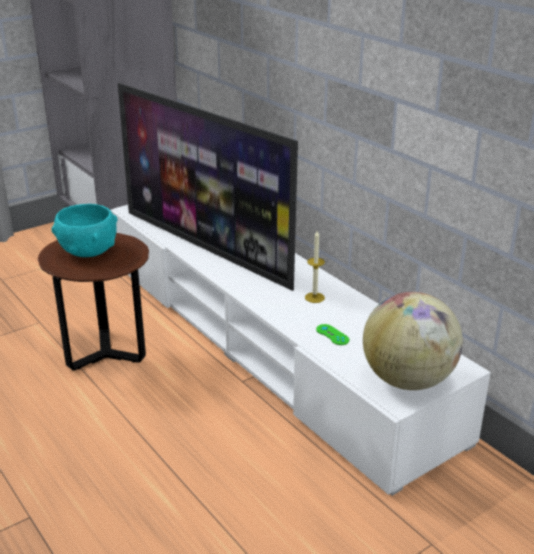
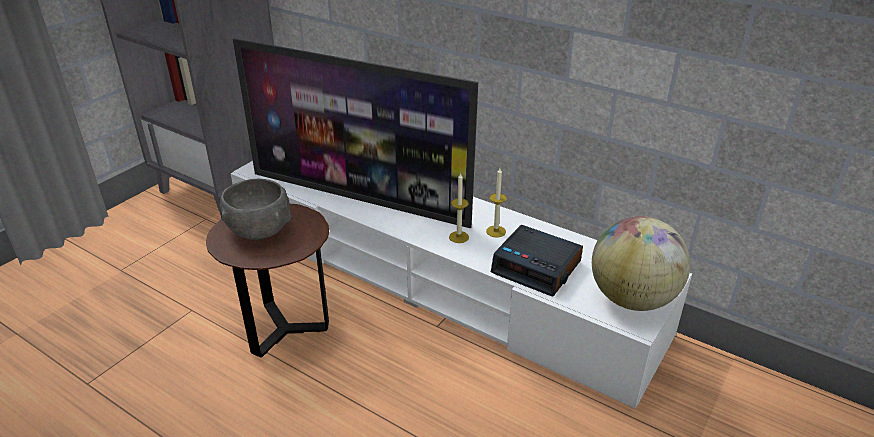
camera: 20 degrees left, 5 degrees up
turquoise bowl [51,204,118,257] -> grey bowl [220,179,291,240]
green game controller [316,324,349,345] -> alarm clock [491,224,583,296]
none -> candle [449,172,469,243]

